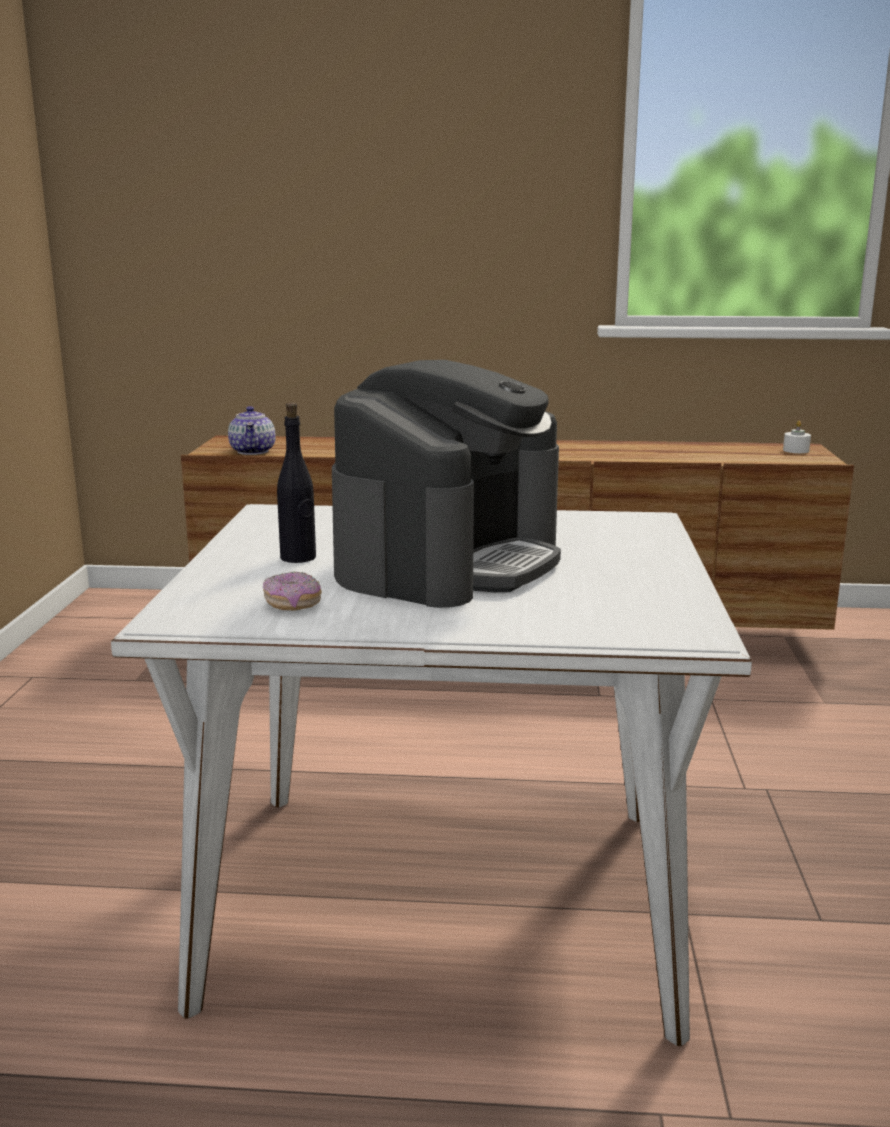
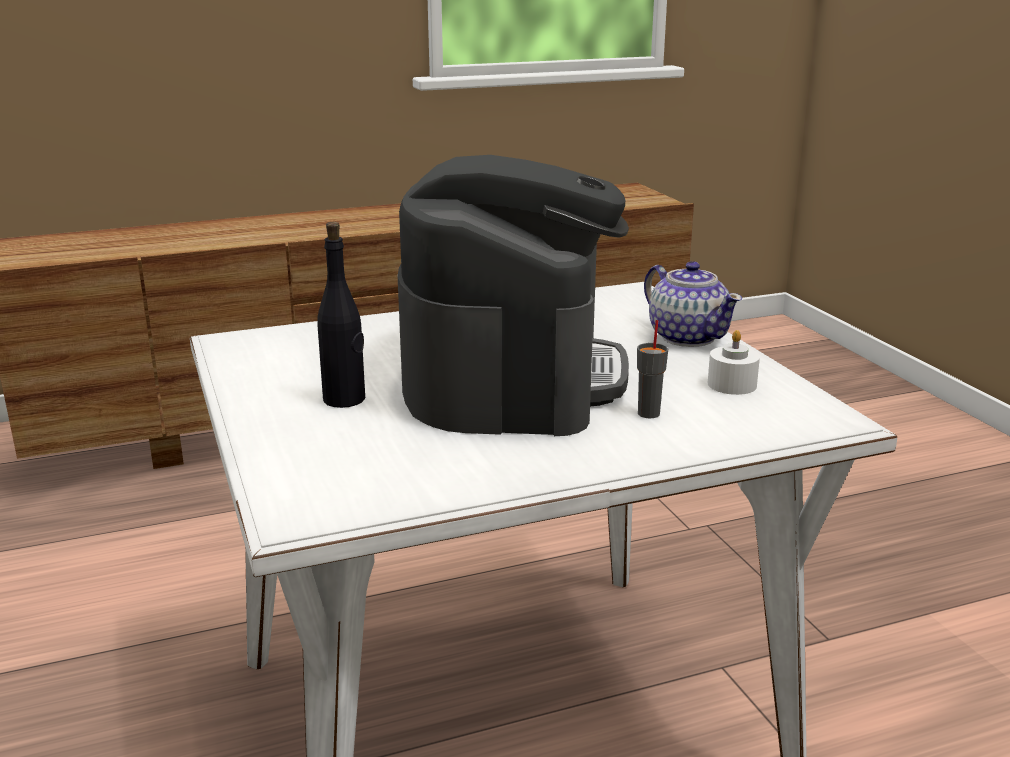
camera: 25 degrees left, 5 degrees up
teapot [228,406,276,455] -> teapot moved to [644,261,742,347]
donut [263,571,322,610] -> none
white candle [783,421,811,453] -> white candle moved to [708,330,760,395]
none -> grey cup [637,320,668,418]

